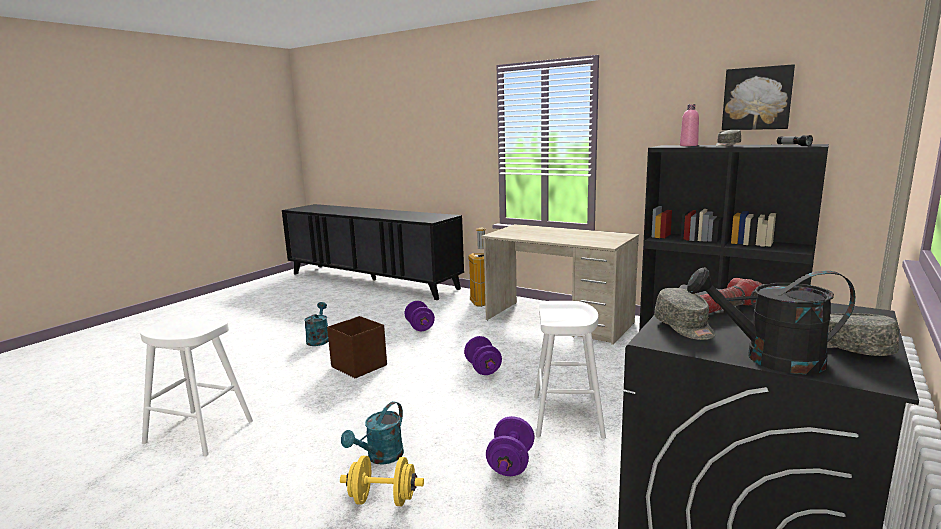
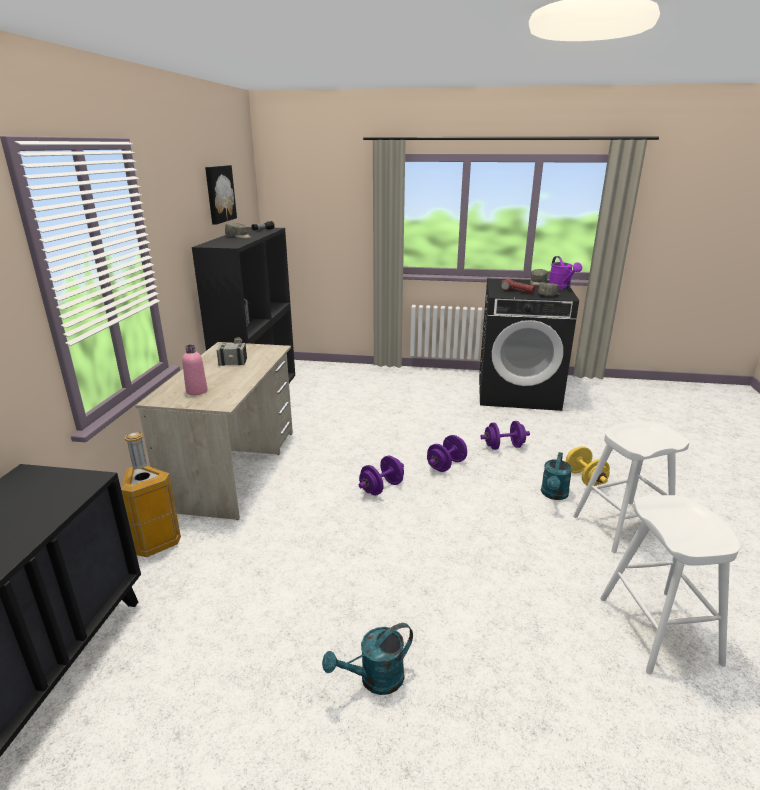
camera: 115 degrees left, 10 degrees up
brown storage box [327,316,387,379] -> none
turquoise watering can [341,401,404,465] -> turquoise watering can turned 105 degrees clockwise [541,452,572,500]
purple dumbbell [405,301,435,331] -> purple dumbbell moved to [427,435,467,472]
white stool [534,301,606,439] -> white stool moved to [573,422,690,553]
pink bottle [680,104,699,146] -> pink bottle moved to [182,345,208,395]
black watering can [687,267,856,374] -> purple watering can [549,256,582,290]
none -> hammer [217,337,247,366]

